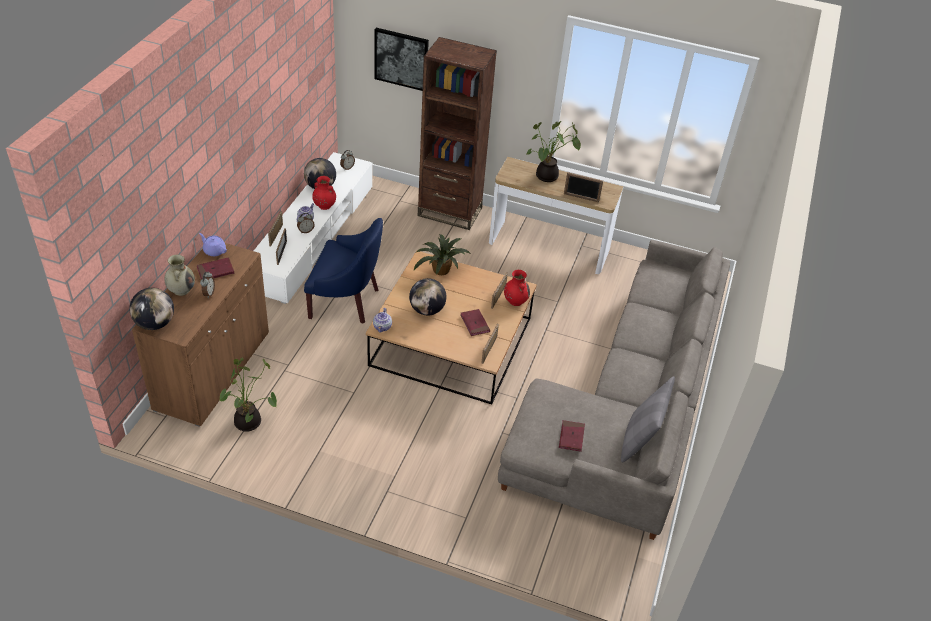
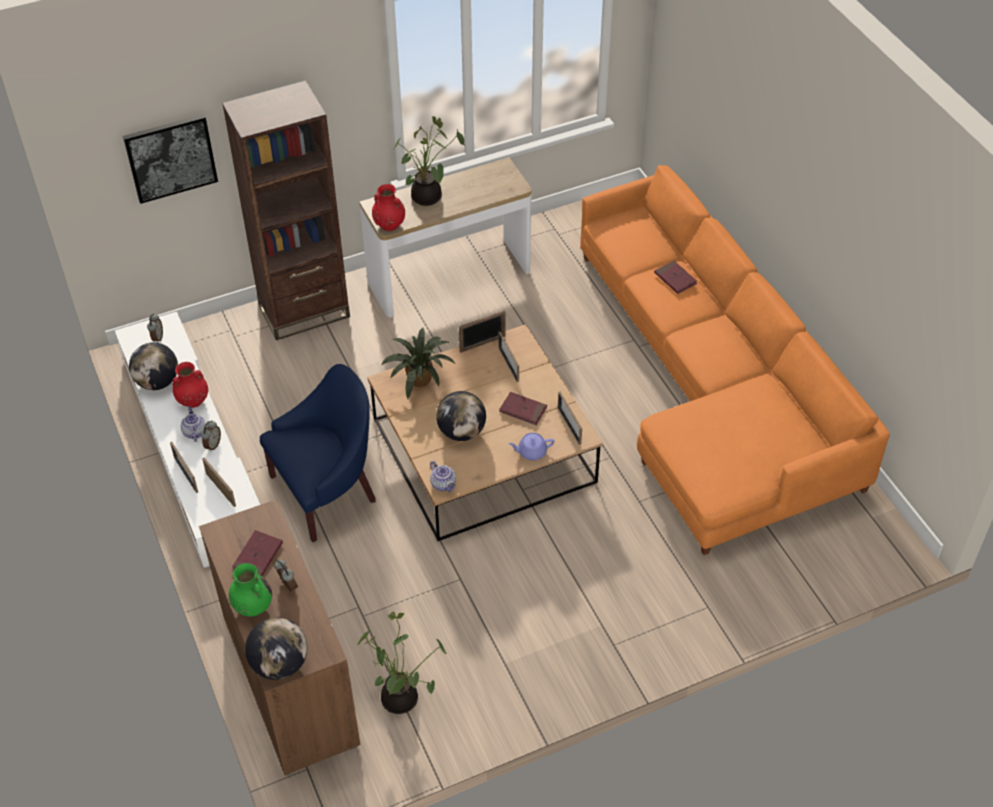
camera: 40 degrees left, 5 degrees up
beige vase [164,255,195,296] -> green vase [229,563,272,616]
purple teapot [199,233,227,256] -> purple teapot moved to [508,433,554,460]
grey sofa [498,240,730,540] -> orange sofa [580,165,890,555]
red vase [504,270,530,306] -> red vase moved to [372,184,405,231]
red book [559,420,585,452] -> red book moved to [654,261,697,294]
picture frame [564,172,603,202] -> picture frame moved to [459,310,506,353]
grey pillow [621,376,675,462] -> none

